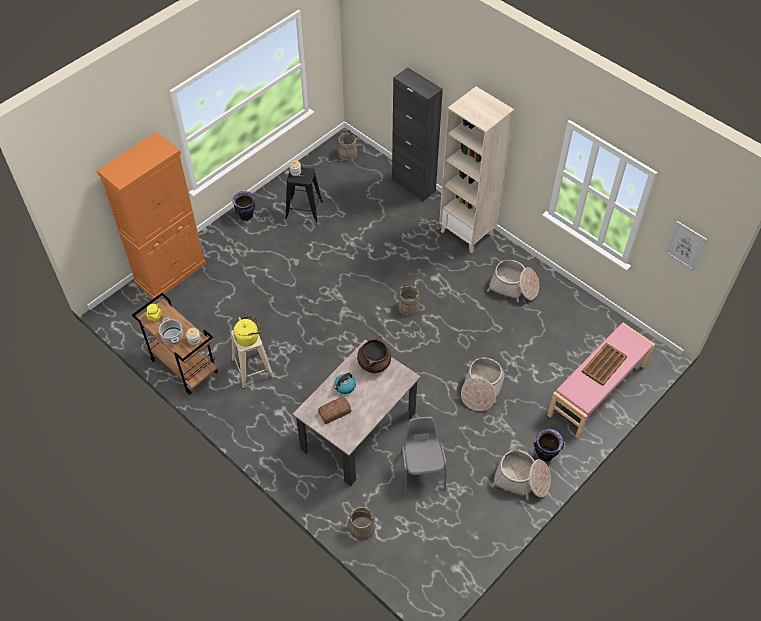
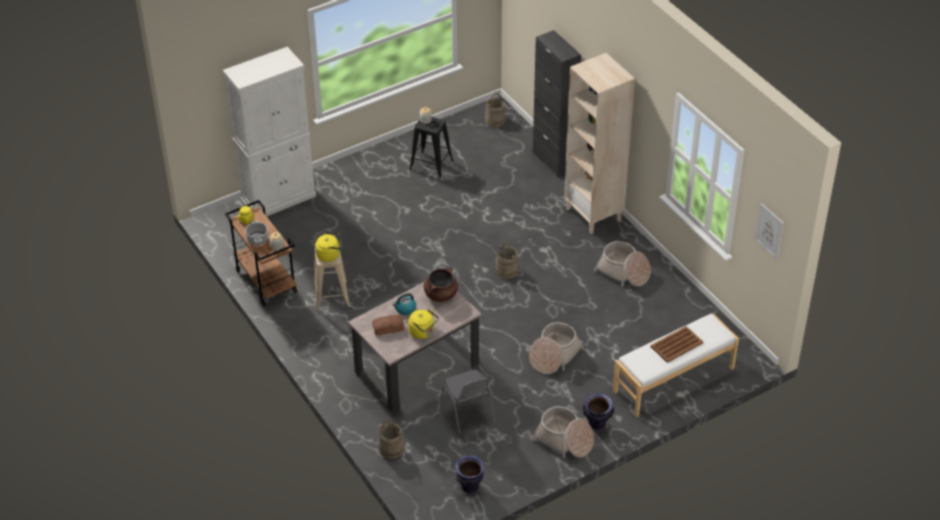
camera: 15 degrees right, 10 degrees down
orange cabinet [97,132,206,301] -> white cabinet [223,47,316,216]
vase [232,191,255,221] -> vase moved to [455,455,484,493]
grey chair [400,417,446,495] -> grey chair turned 150 degrees clockwise [440,370,495,435]
pink bench [547,322,655,439] -> white bench [613,313,739,417]
none -> yellow kettle [408,309,439,339]

